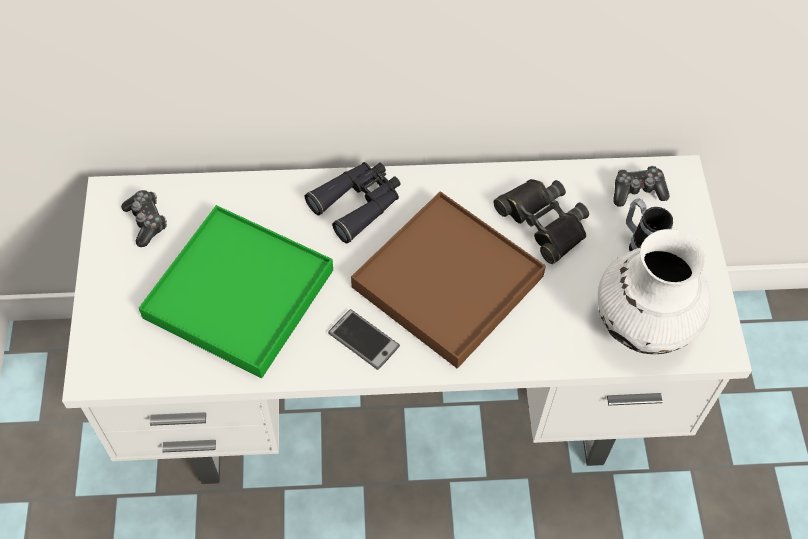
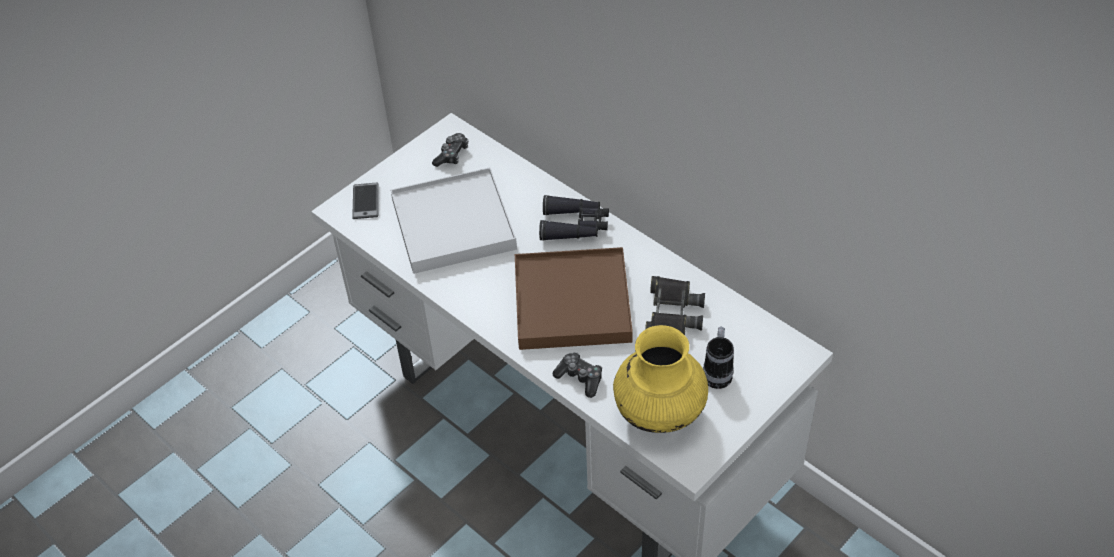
camera: 50 degrees right, 10 degrees down
green tray [139,205,333,378] -> white tray [391,167,517,274]
phone [328,309,400,370] -> phone moved to [352,183,379,219]
white vase [598,229,711,354] -> yellow vase [613,325,708,433]
game controller [613,166,670,207] -> game controller moved to [553,352,602,398]

